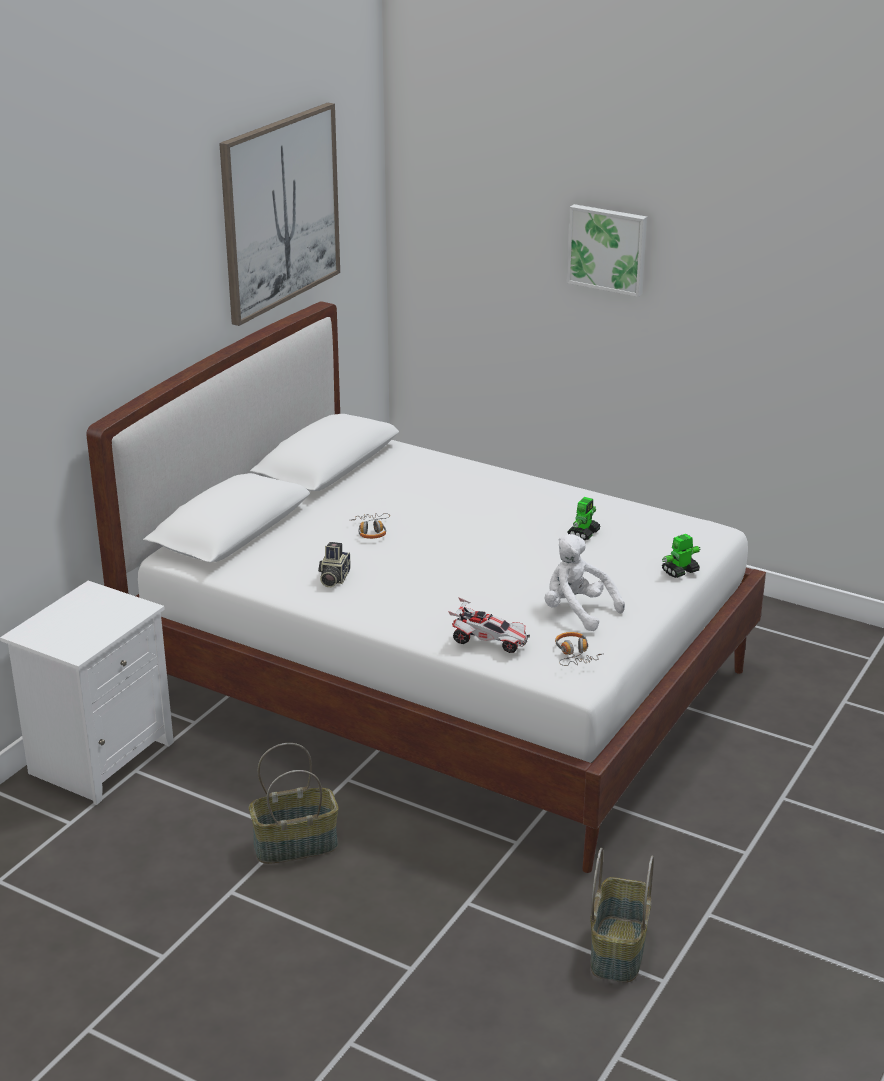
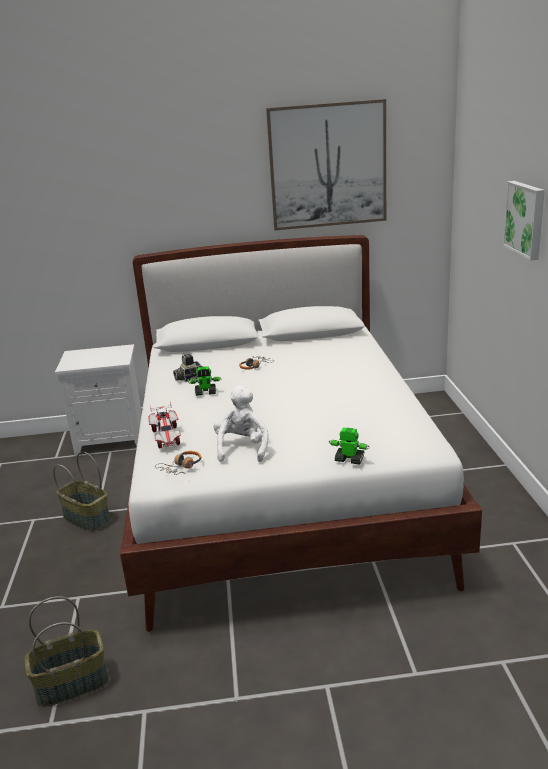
camera: 55 degrees right, 5 degrees down
toy robot [567,497,601,540] -> toy robot moved to [188,366,222,396]

